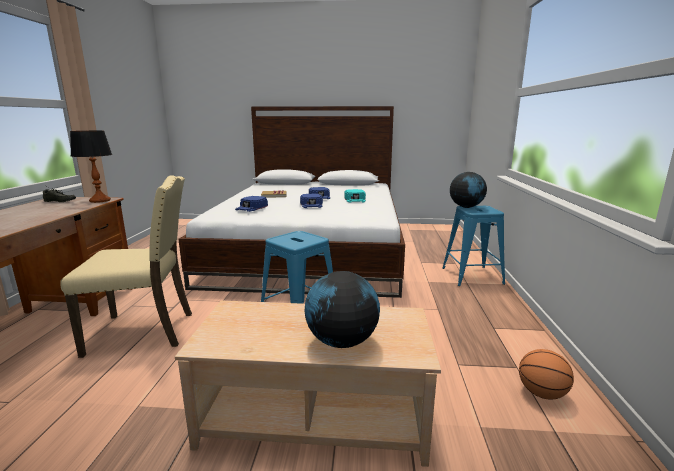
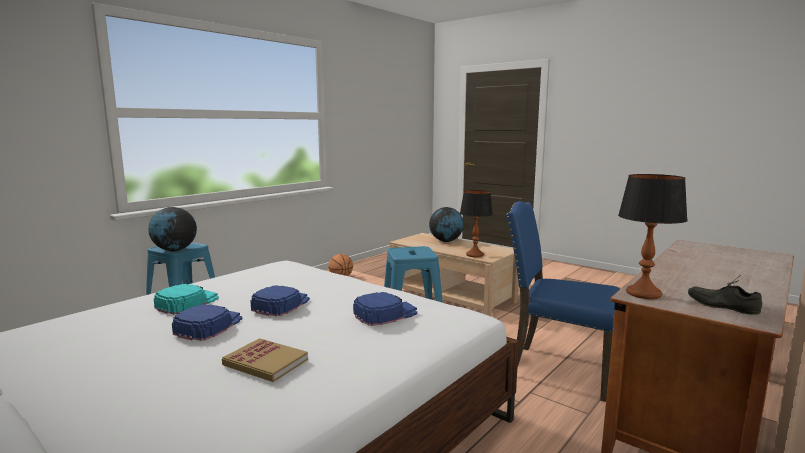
camera: 145 degrees left, 5 degrees down
beige chair [60,175,192,358] -> blue chair [506,201,620,402]
none -> table lamp [460,190,493,257]

